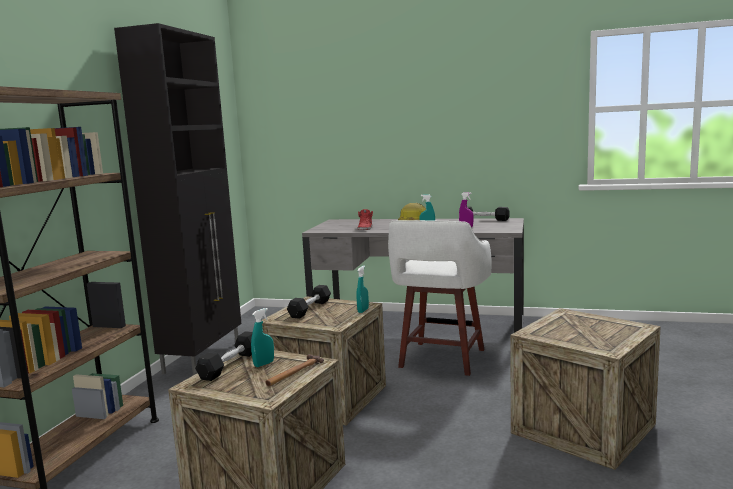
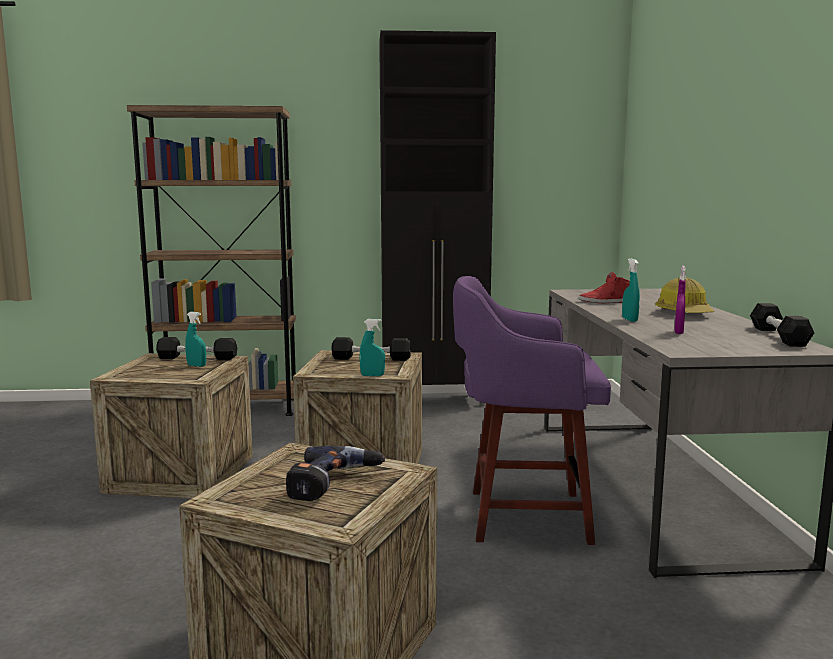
camera: 70 degrees right, 0 degrees up
hammer [265,354,324,386] -> none
white stool [388,220,491,376] -> purple stool [453,276,611,545]
none -> power drill [286,446,385,501]

